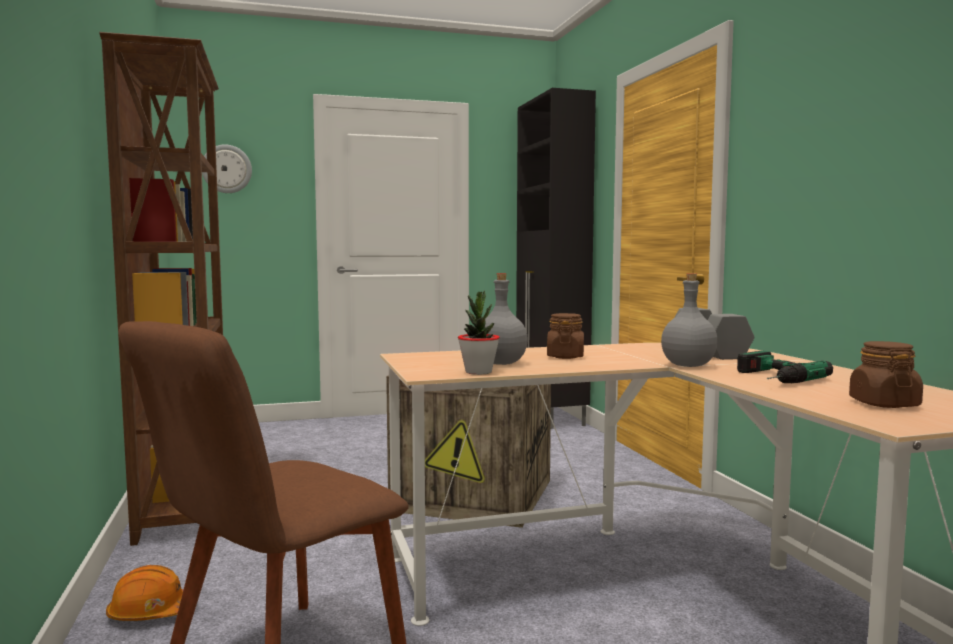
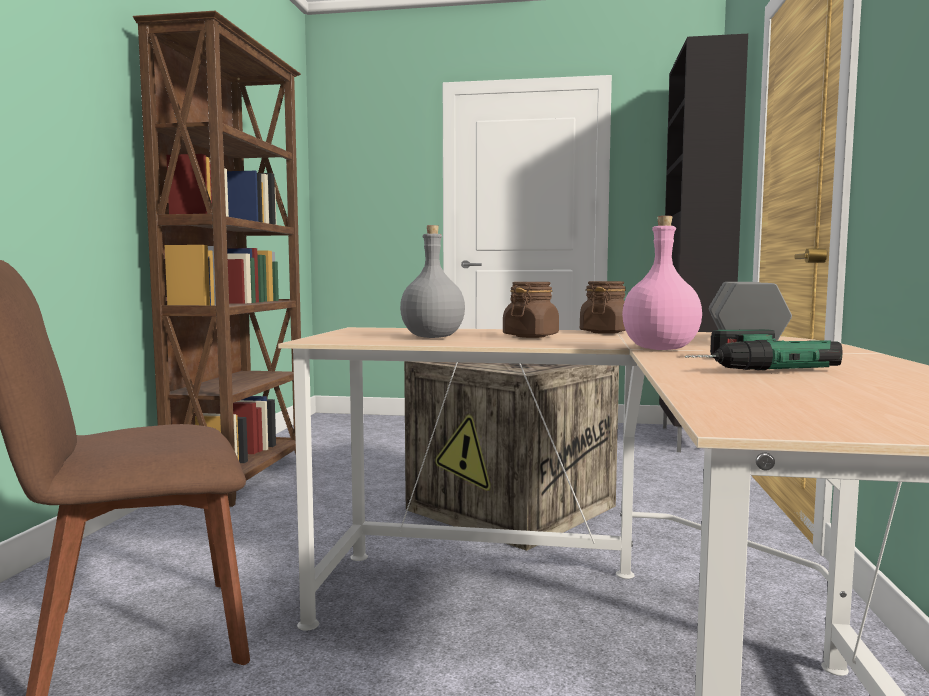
camera: 25 degrees right, 0 degrees up
orange hard hat [106,565,184,621] -> none
wall clock [202,144,252,193] -> none
potted plant [458,290,500,375] -> none
grey bottle [661,273,718,367] -> pink bottle [622,216,702,350]
brown jar [849,341,923,408] -> brown jar moved to [580,281,626,334]

